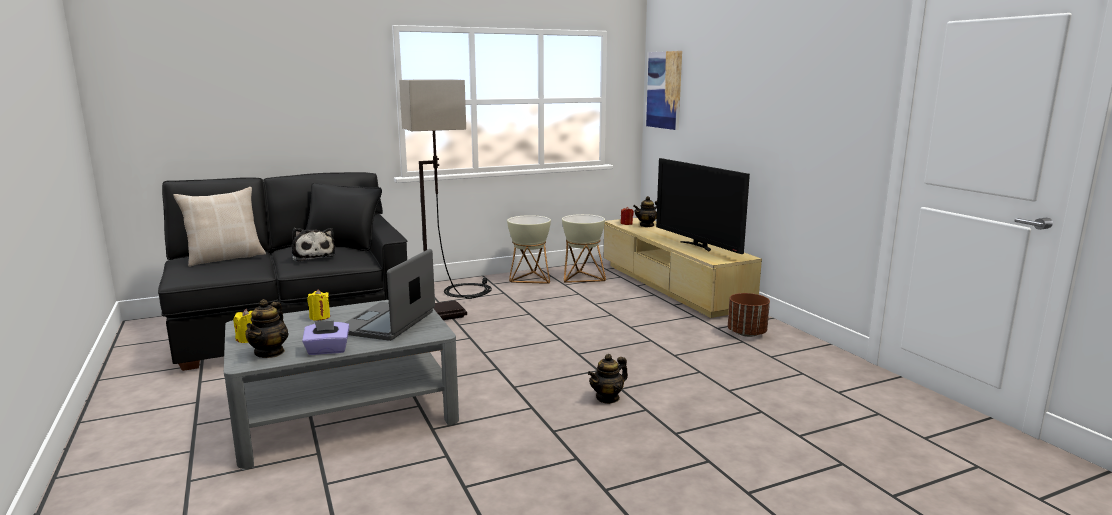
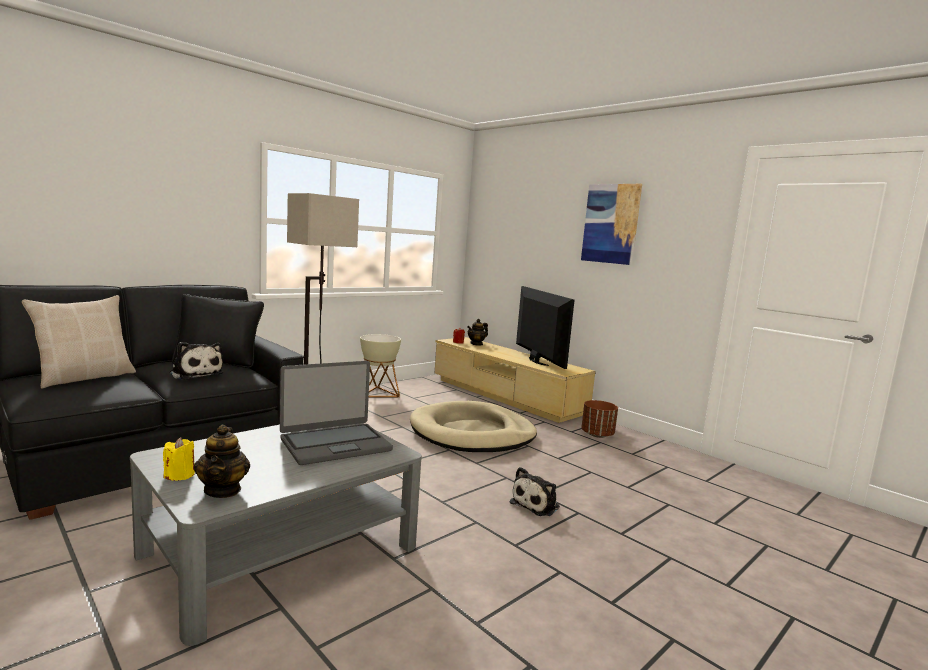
camera: 20 degrees left, 5 degrees down
purple tissue box [302,321,350,355] -> none
yellow candle [307,289,330,321] -> none
laptop [345,249,435,341] -> laptop turned 120 degrees counterclockwise [280,361,393,465]
planter [562,214,606,283] -> none
teapot [588,354,628,404] -> plush toy [510,467,560,516]
picture [646,51,682,130] -> picture moved to [581,184,642,265]
television [656,158,750,254] -> television turned 150 degrees counterclockwise [516,286,575,369]
none -> beige dog bed [410,401,537,452]

